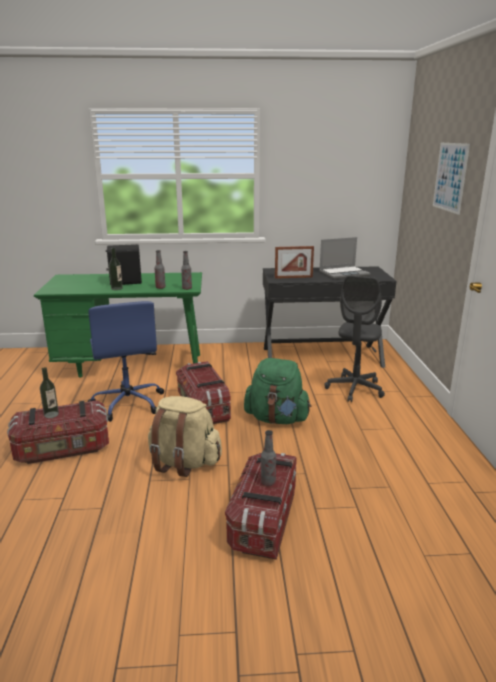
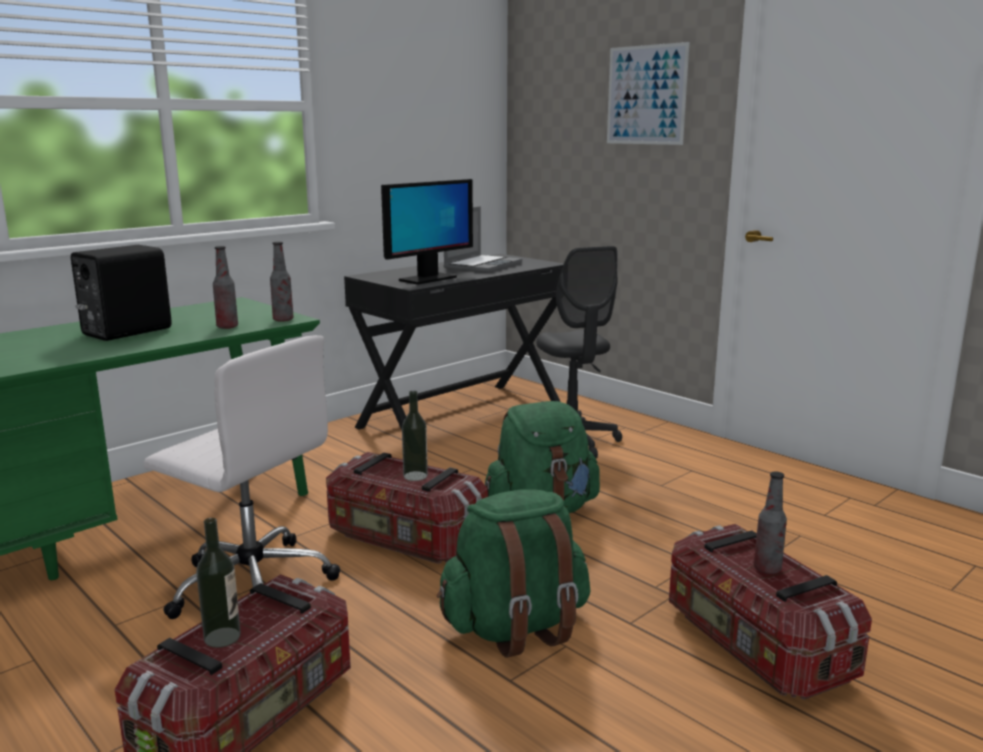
camera: 40 degrees left, 5 degrees down
blue office chair [87,301,164,422] -> white office chair [144,335,340,619]
bottle [109,248,123,290] -> bottle moved to [402,391,428,481]
beige backpack [148,396,222,477] -> green backpack [437,489,591,658]
picture frame [275,246,314,279] -> monitor [381,179,473,285]

